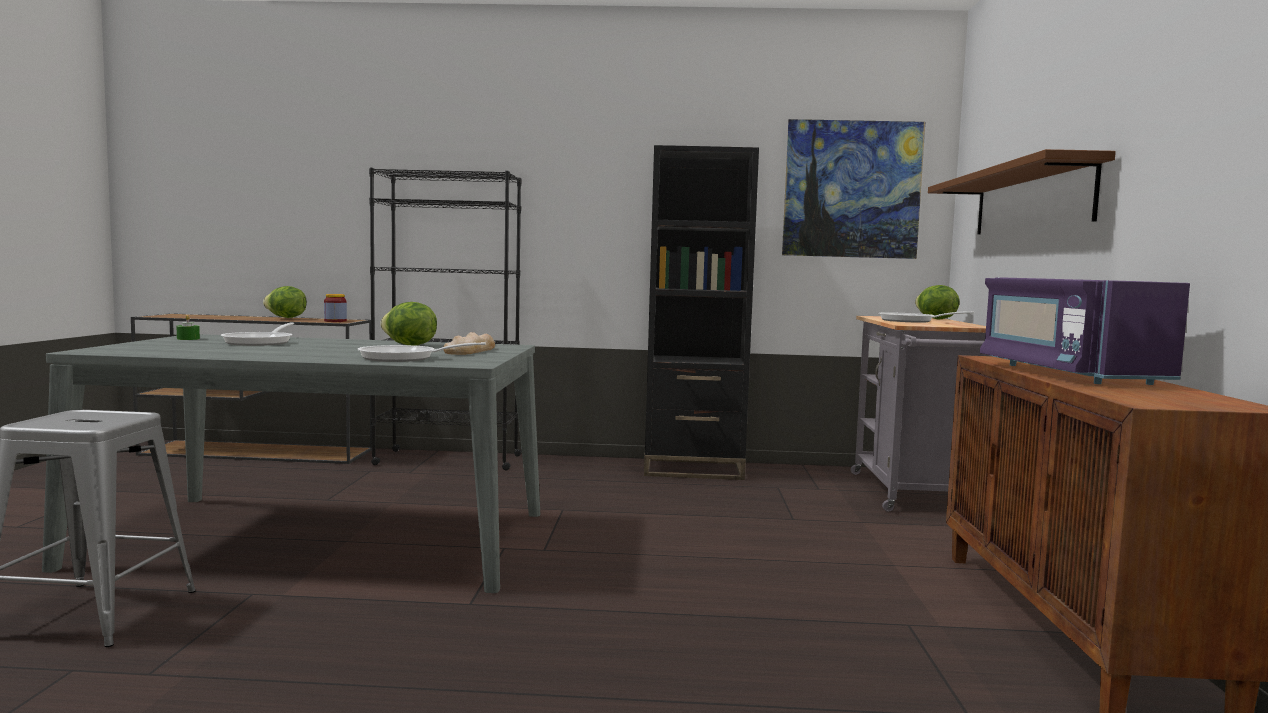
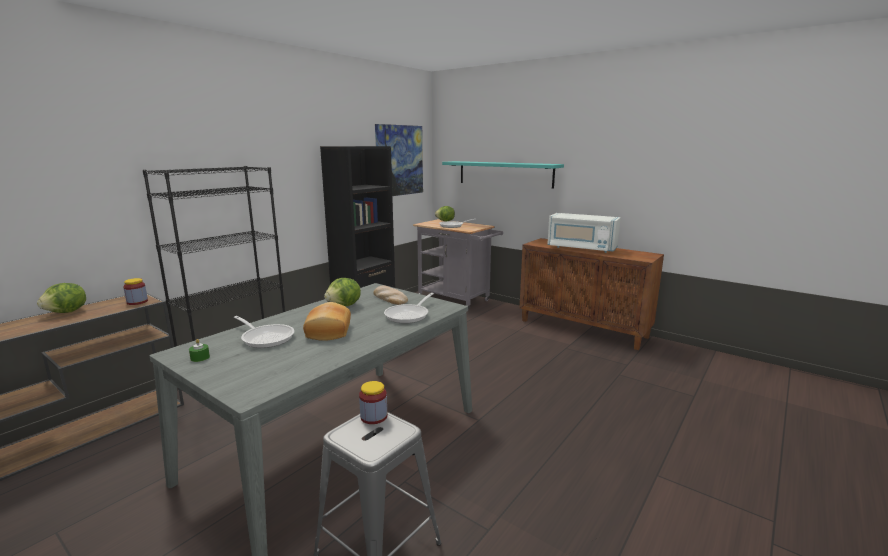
camera: 55 degrees left, 10 degrees up
brown shelf [928,149,1116,235] -> turquoise shelf [442,161,564,189]
purple microwave [980,277,1190,385] -> white microwave [547,213,621,253]
none -> bread [303,302,351,341]
none -> jar [359,381,387,424]

